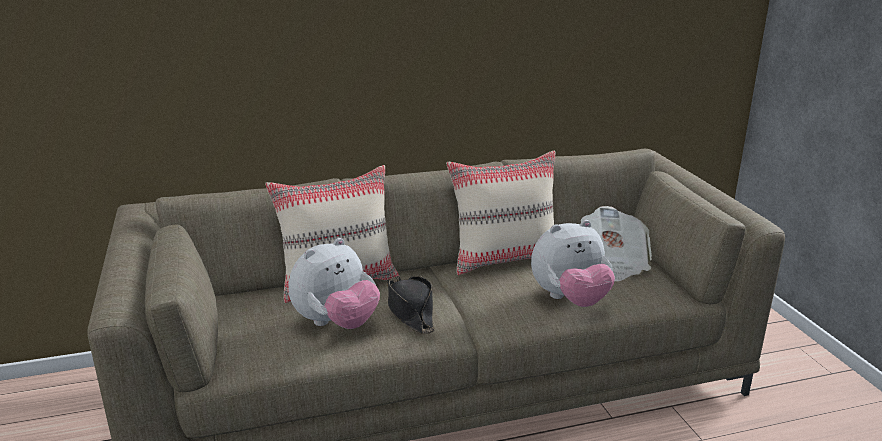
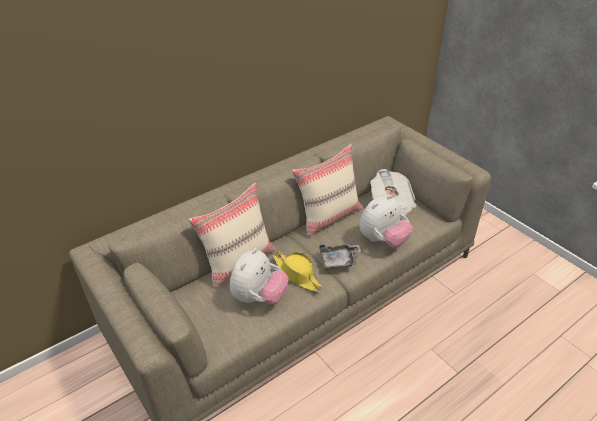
camera: 20 degrees left, 15 degrees up
black hat [387,276,435,334] -> yellow hat [272,251,323,292]
none -> grey tray [319,244,361,270]

